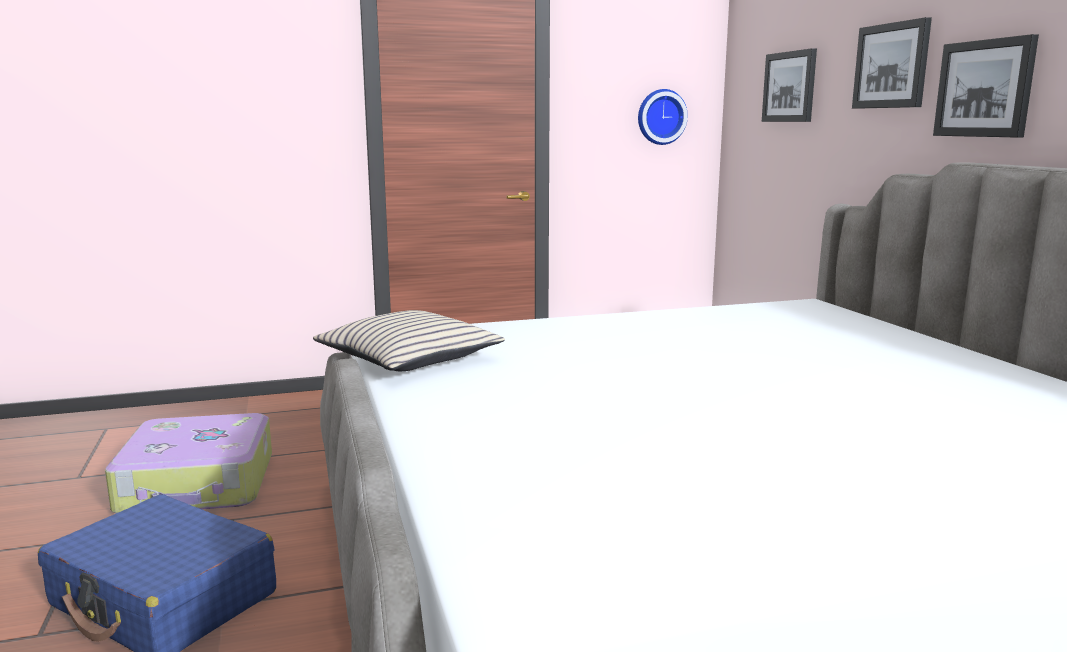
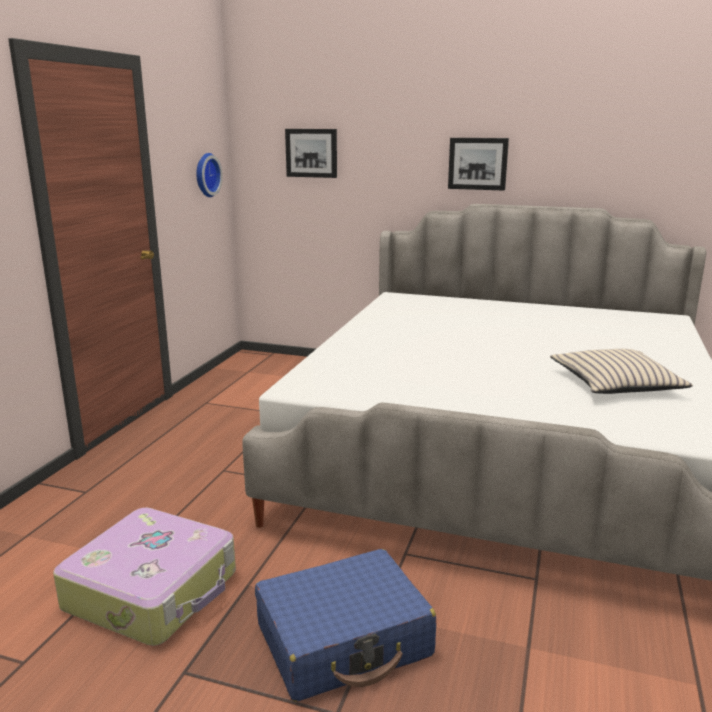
camera: 55 degrees left, 5 degrees up
beige pillow [313,310,505,371] -> beige pillow moved to [550,349,693,394]
picture [852,17,932,109] -> none

